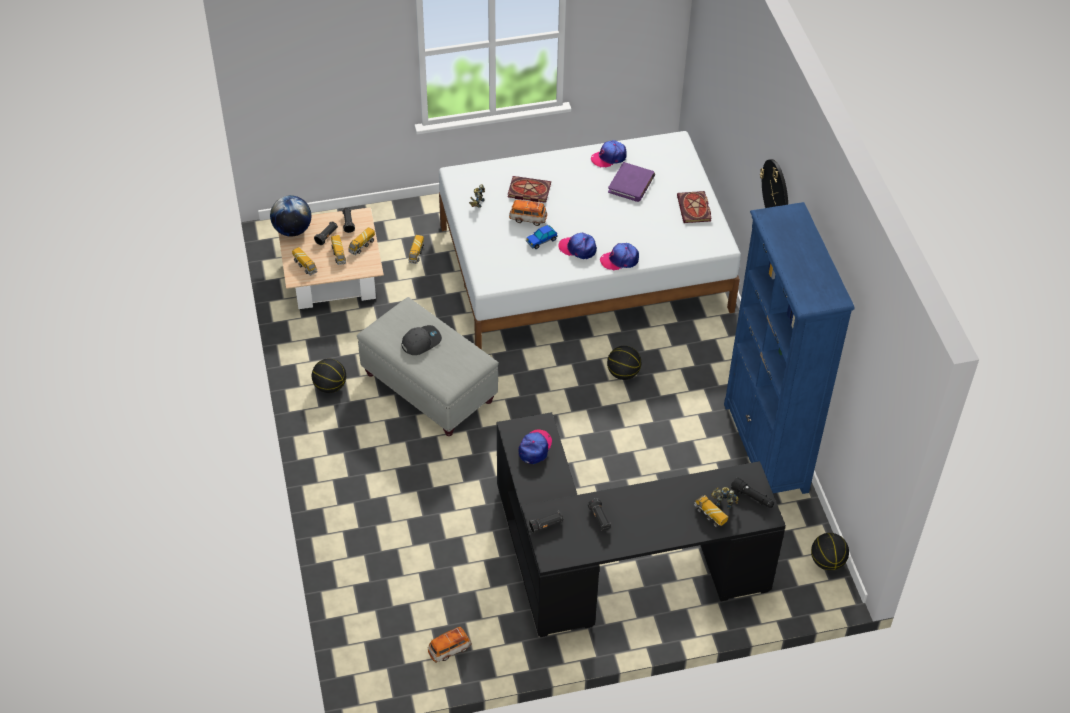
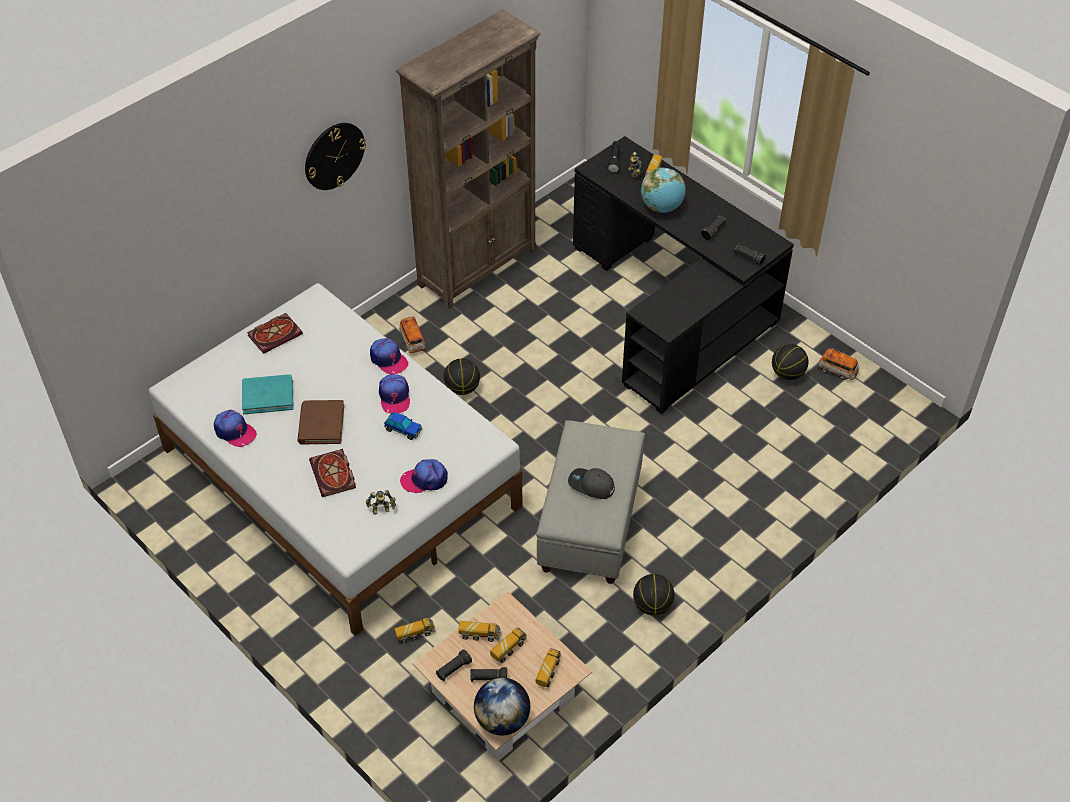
camera: 120 degrees left, 0 degrees up
toy car [509,200,547,226] -> toy car moved to [399,316,426,353]
cap [519,430,552,464] -> cap moved to [400,459,448,493]
purple book [608,162,655,202] -> turquoise book [242,374,293,414]
blue bookcase [724,202,854,494] -> brown bookcase [396,10,541,309]
basketball [811,533,849,571] -> basketball moved to [772,344,808,380]
none -> brown book [297,400,344,444]
none -> globe [641,168,686,213]

